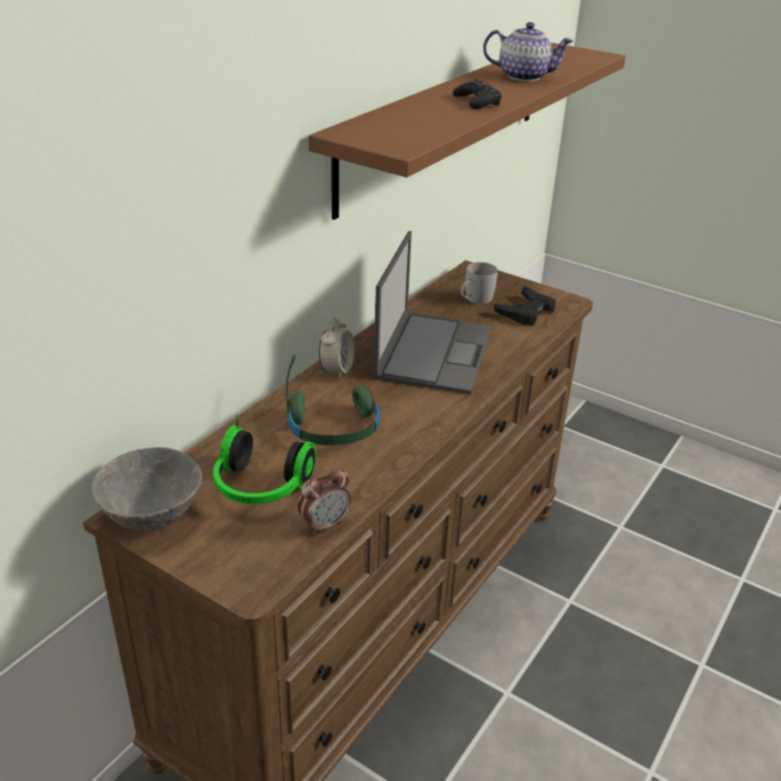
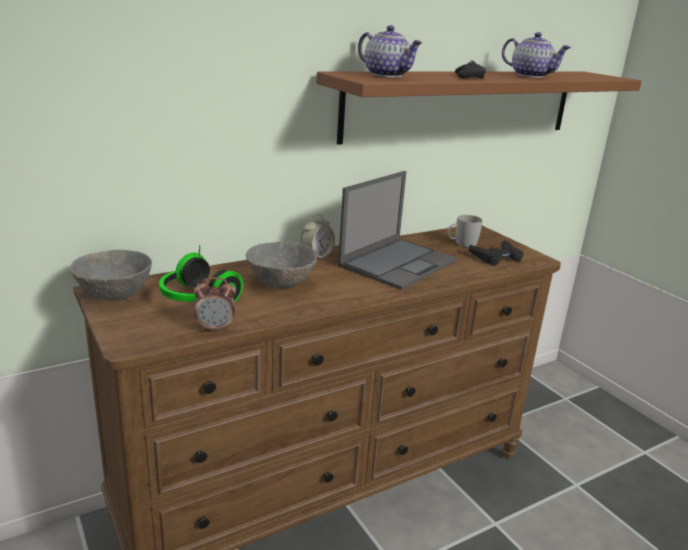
camera: 25 degrees right, 10 degrees down
green headphones [286,354,380,445] -> grey bowl [246,241,317,289]
none -> teapot [358,25,423,77]

